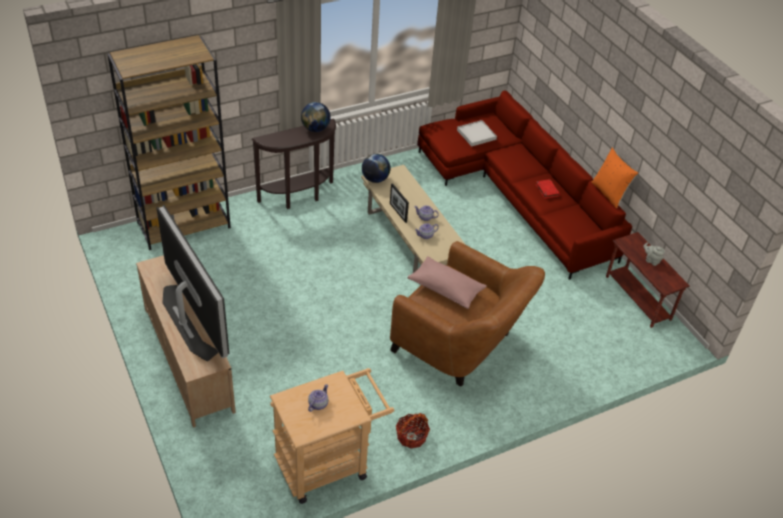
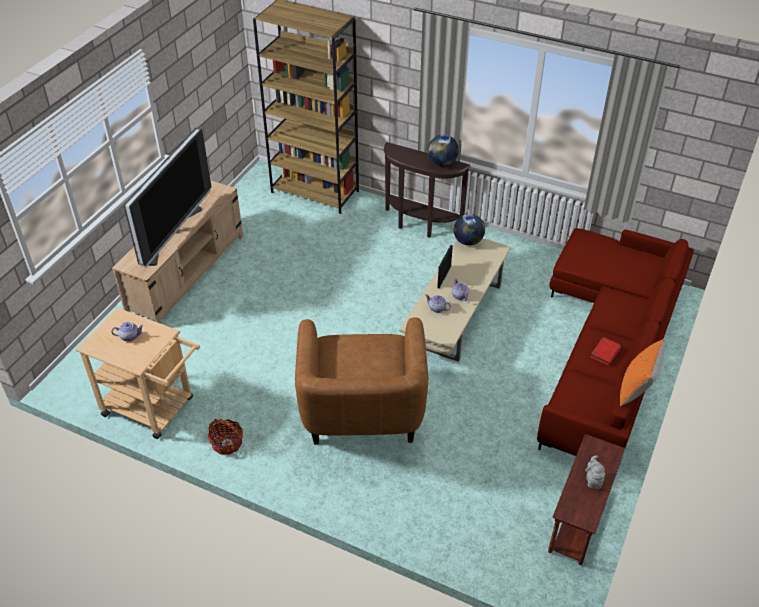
camera: 55 degrees right, 0 degrees up
pink pillow [407,256,487,309] -> none
white tray [457,120,497,147] -> none

